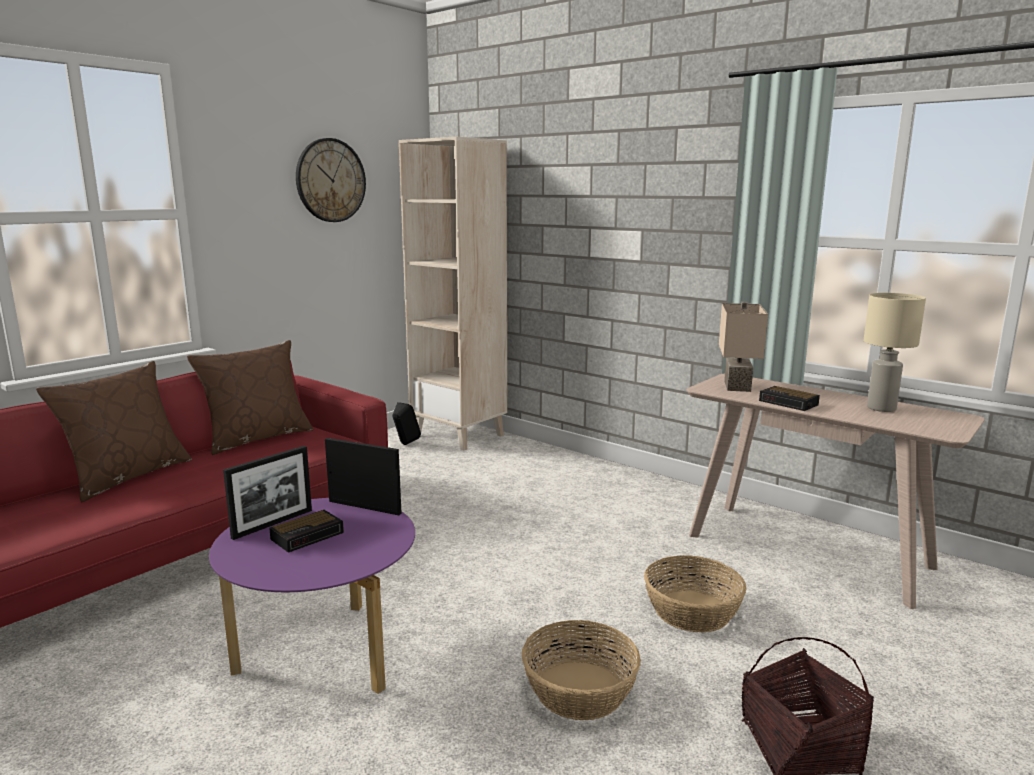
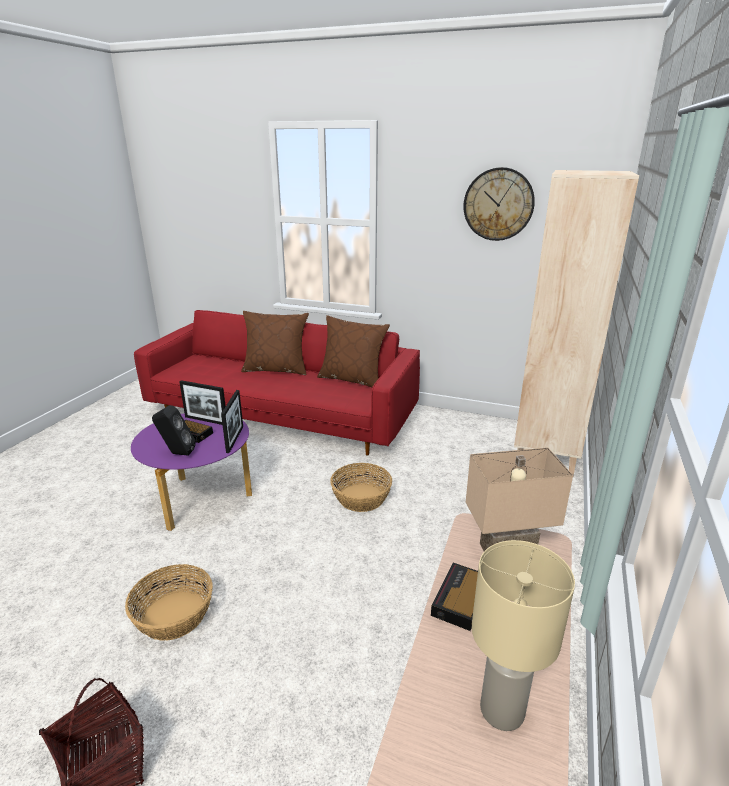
camera: 70 degrees right, 10 degrees up
black speaker [392,402,421,445] -> black speaker moved to [152,405,196,456]
basket [644,555,747,632] -> basket moved to [330,463,392,512]

